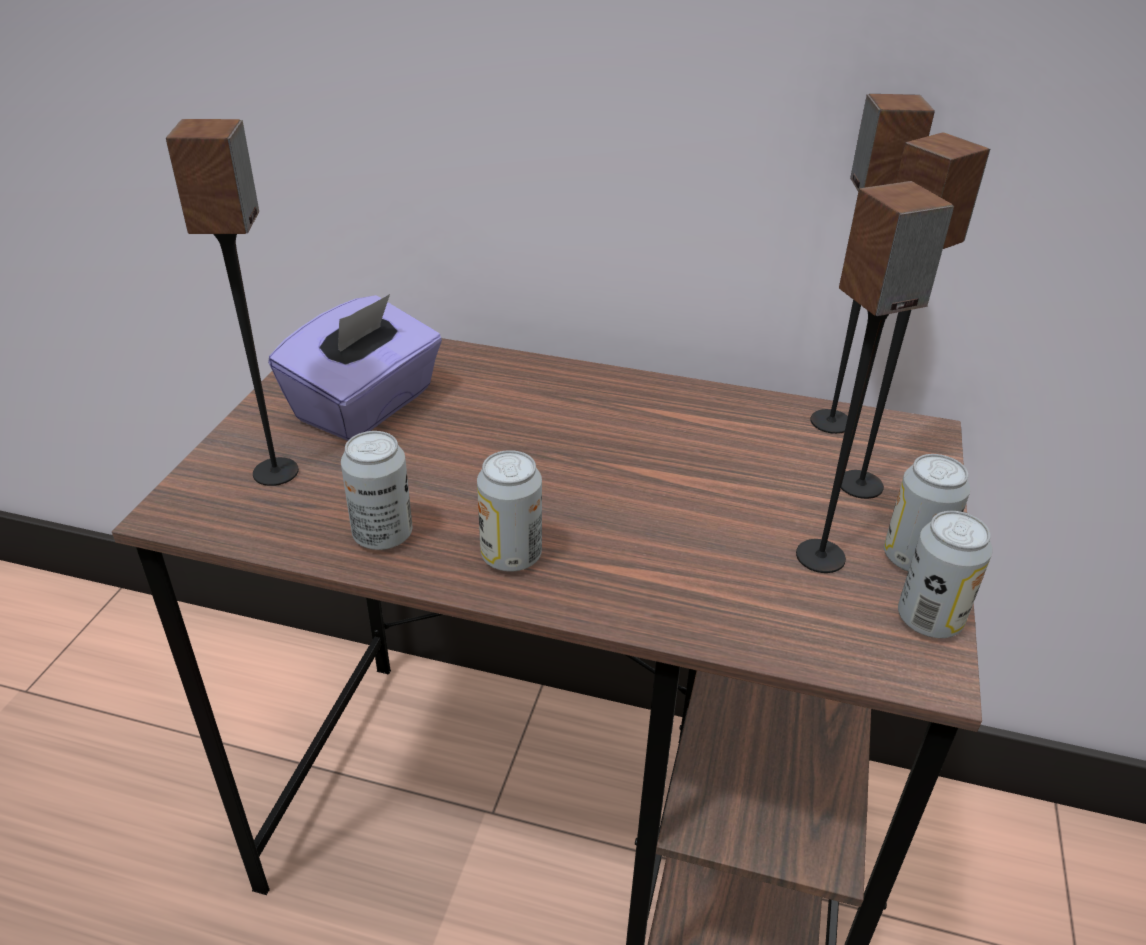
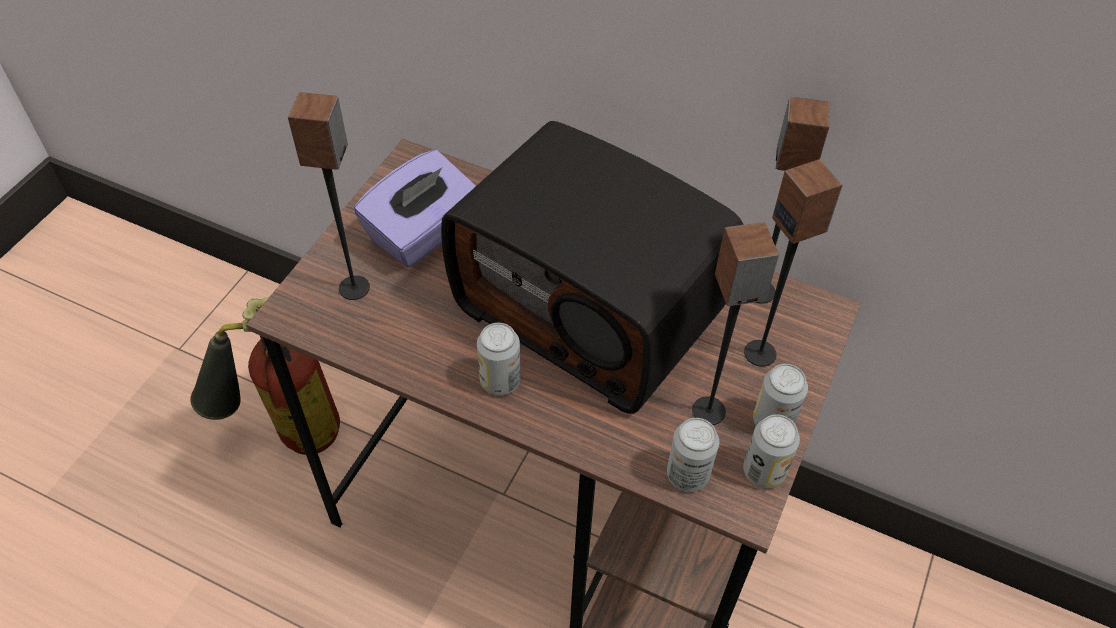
camera: 10 degrees right, 15 degrees up
can [341,431,412,550] -> can moved to [667,418,719,492]
none -> fire extinguisher [191,297,340,455]
none -> radio [441,121,744,414]

